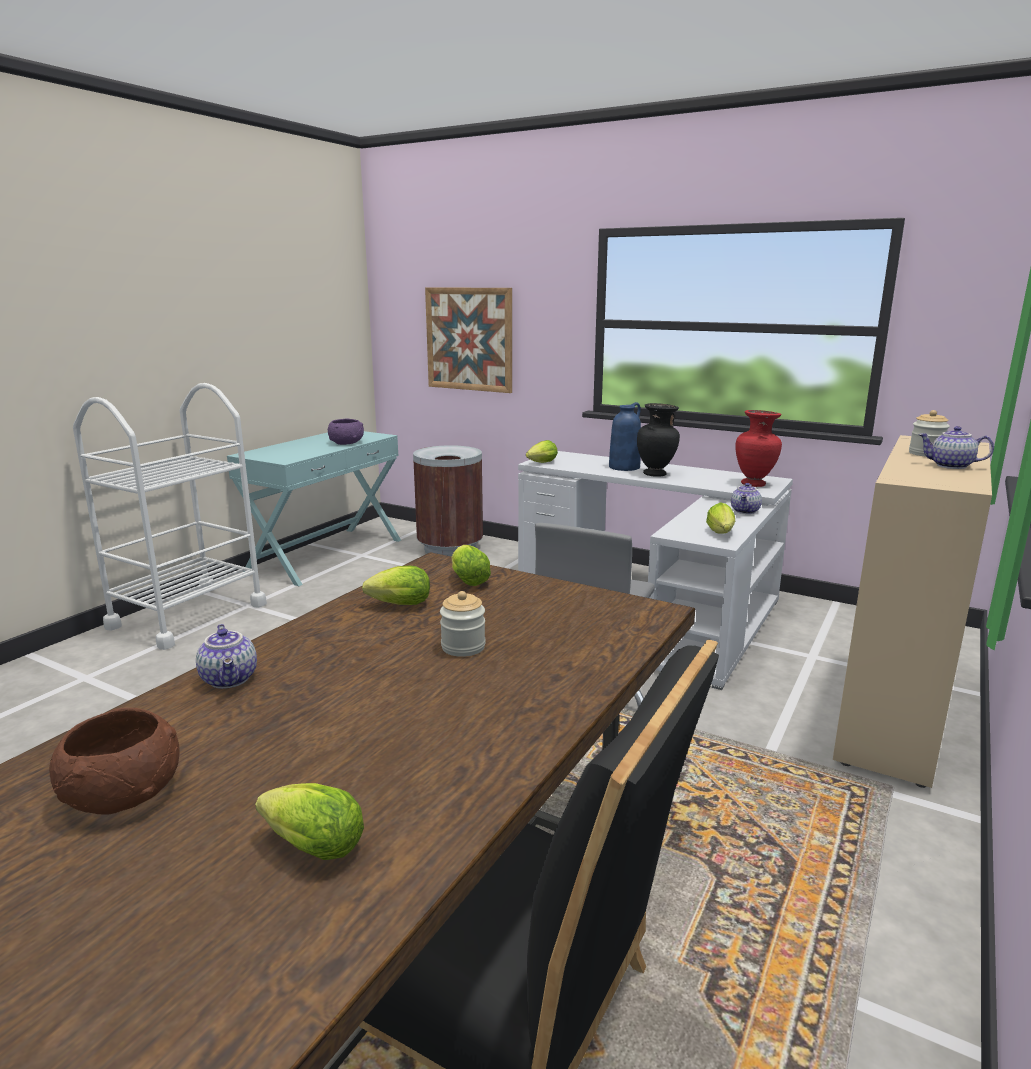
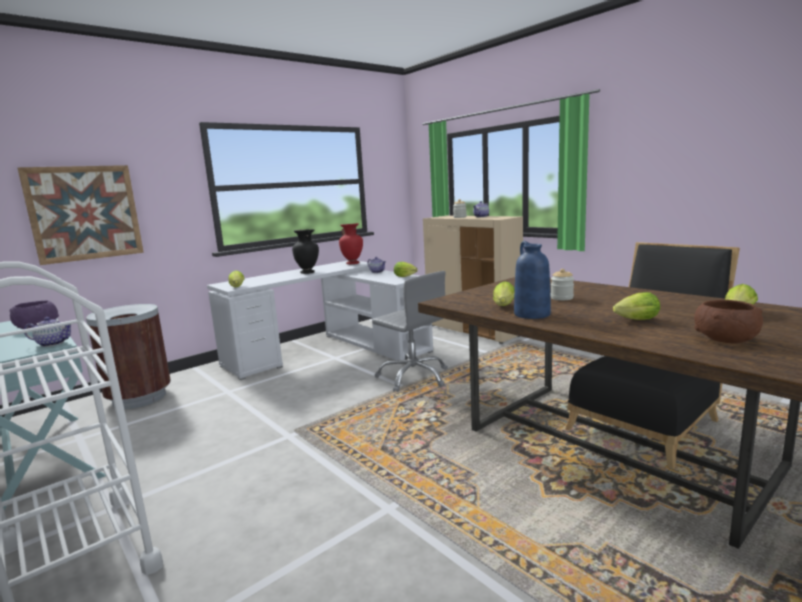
camera: 70 degrees left, 5 degrees down
teapot [196,624,257,689] -> teapot moved to [24,317,71,347]
lettuce [452,545,491,586] -> lettuce moved to [613,292,660,320]
blue vase [609,402,641,471] -> blue vase moved to [514,241,551,319]

